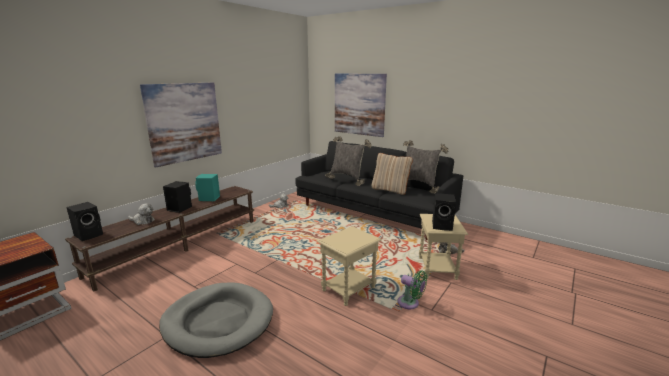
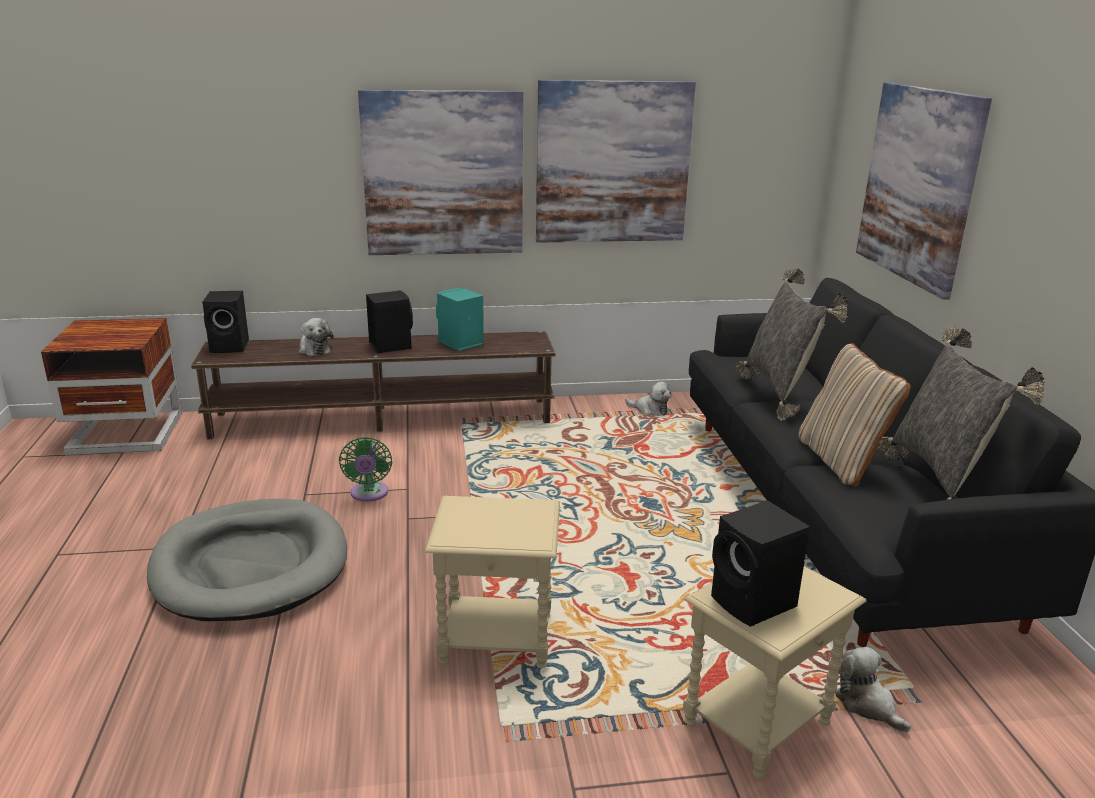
camera: 45 degrees right, 5 degrees up
green fan [398,271,427,309] -> green fan moved to [339,437,392,502]
none -> picture [536,80,696,243]

